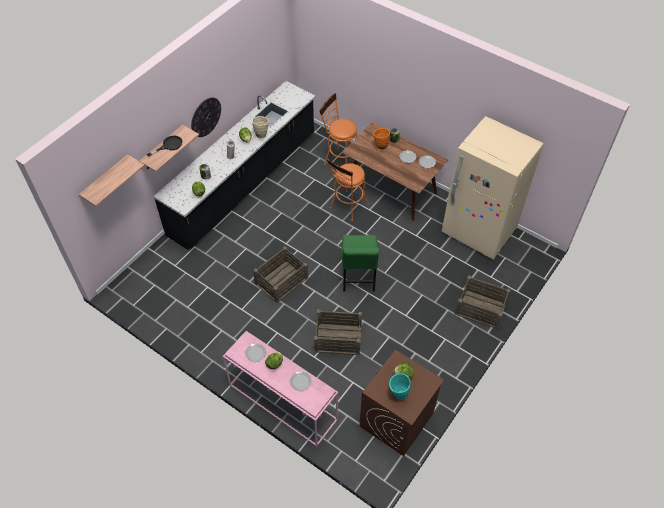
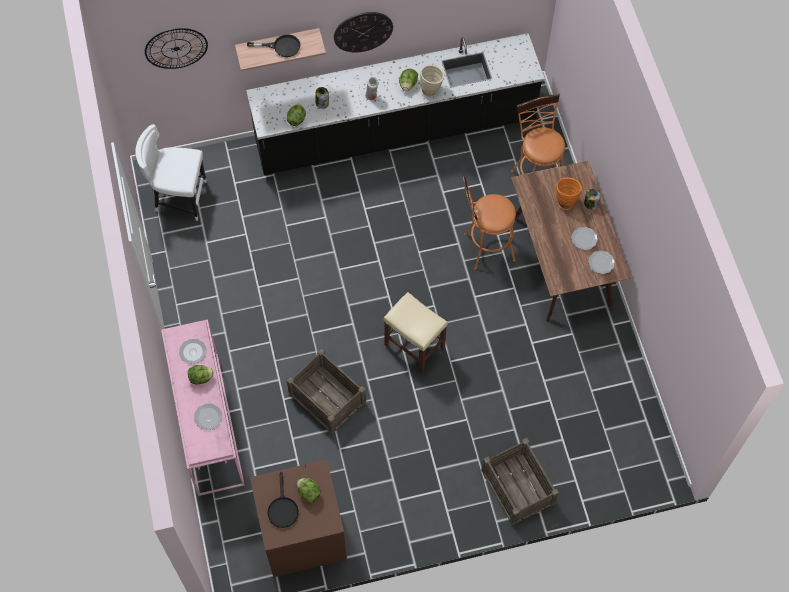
camera: 40 degrees right, 10 degrees up
shelf [79,154,145,206] -> wall clock [145,28,208,69]
crate [253,246,308,303] -> none
green chair [342,235,379,292] -> beige stool [383,292,448,374]
turquoise vase [389,373,411,400] -> black frying pan [267,472,299,528]
beige fridge [442,116,544,259] -> none
none -> white chair [135,124,206,221]

